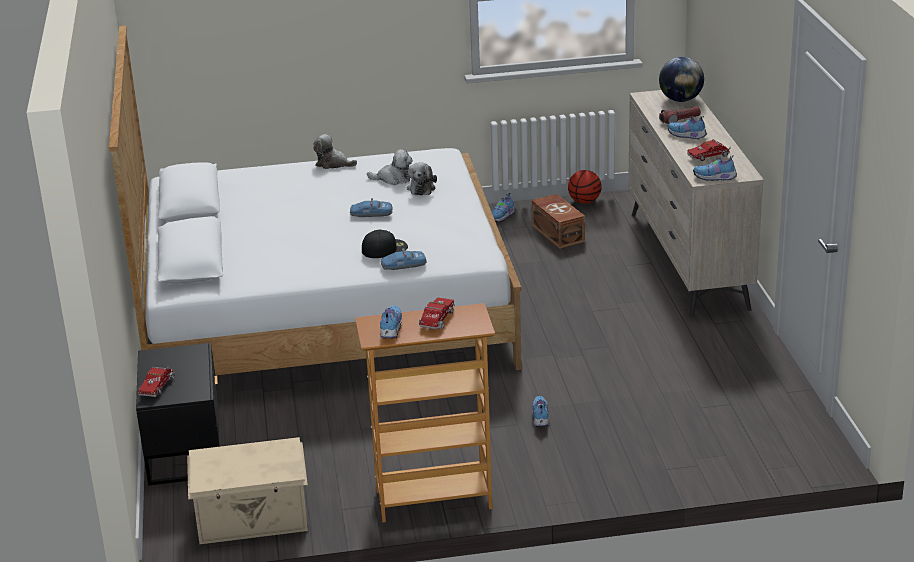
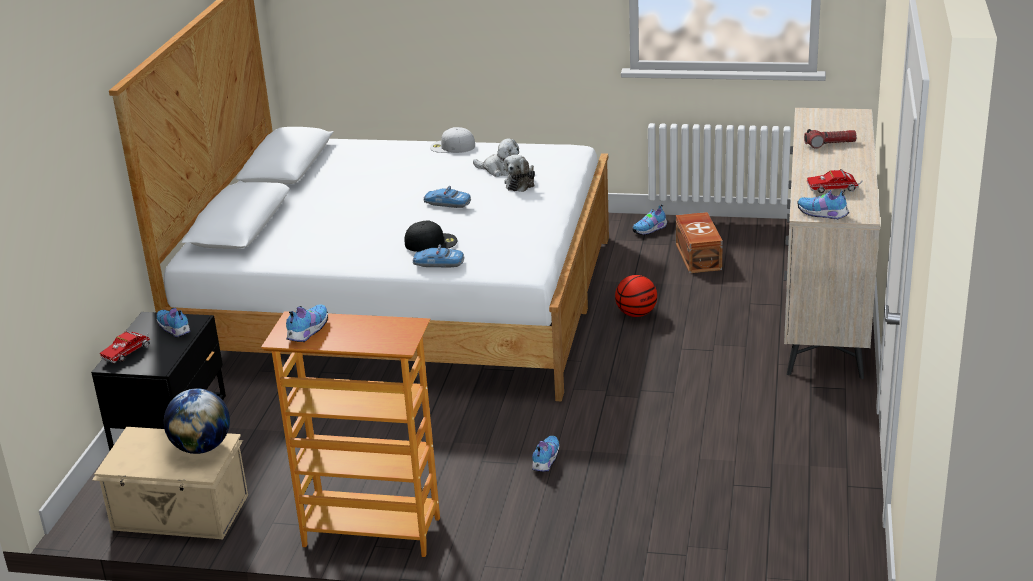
camera: 20 degrees right, 0 degrees up
plush toy [313,134,357,169] -> white cap [430,127,475,153]
toy truck [419,298,455,330] -> none
basketball [568,170,602,204] -> basketball moved to [615,275,657,317]
globe [659,57,704,102] -> globe moved to [164,388,230,454]
shoe [668,116,707,139] -> shoe moved to [157,308,191,338]

